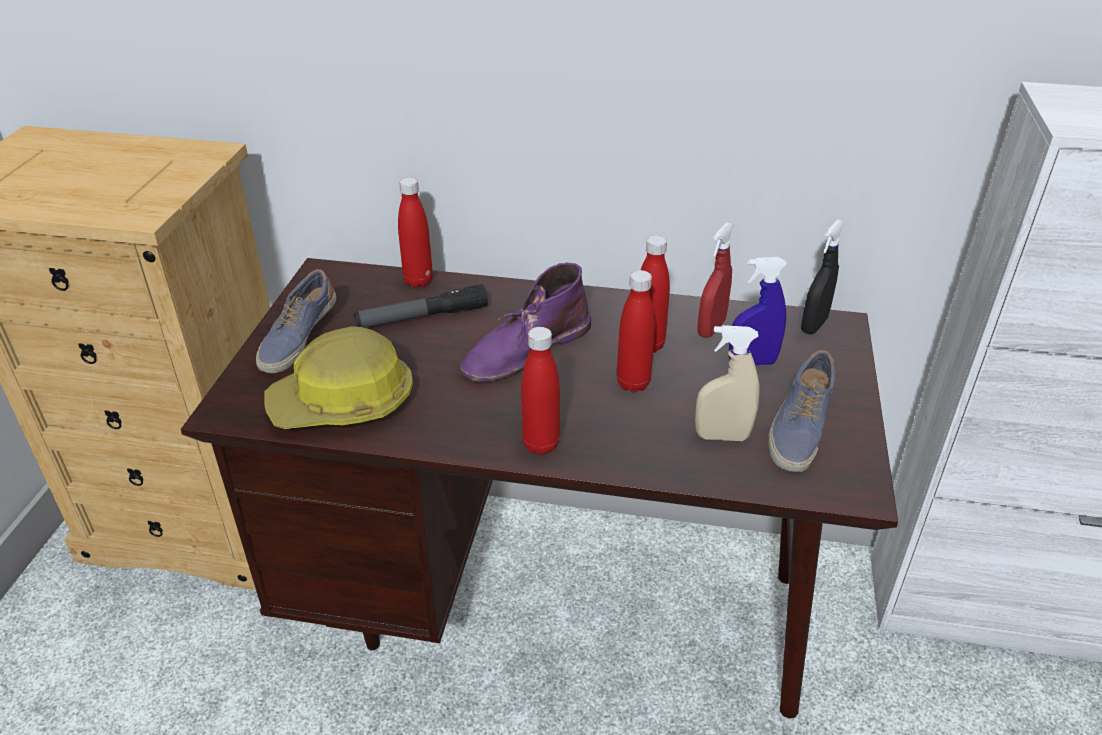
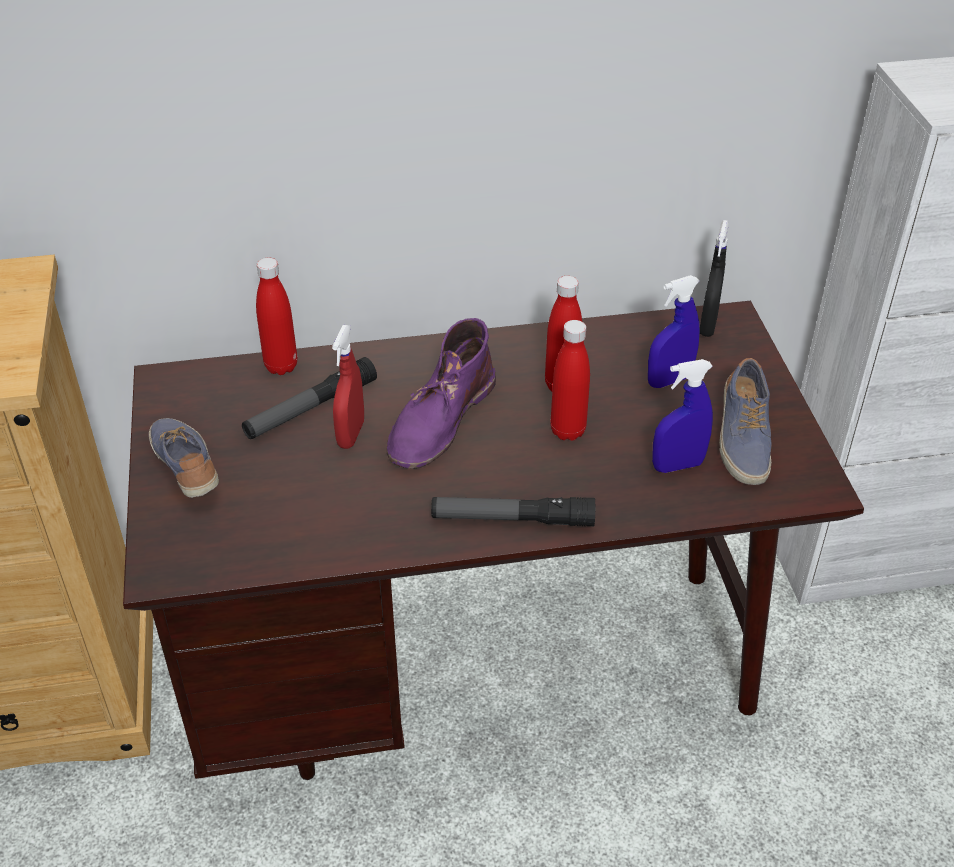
camera: 20 degrees left, 5 degrees up
shoe [256,269,336,373] -> shoe turned 150 degrees clockwise [149,418,219,498]
hard hat [264,326,413,429] -> none
red bottle [521,327,560,455] -> flashlight [431,497,595,526]
beige spray bottle [695,325,760,441] -> blue spray bottle [652,359,713,473]
red spray bottle [697,222,734,338] -> red spray bottle moved to [332,325,364,449]

